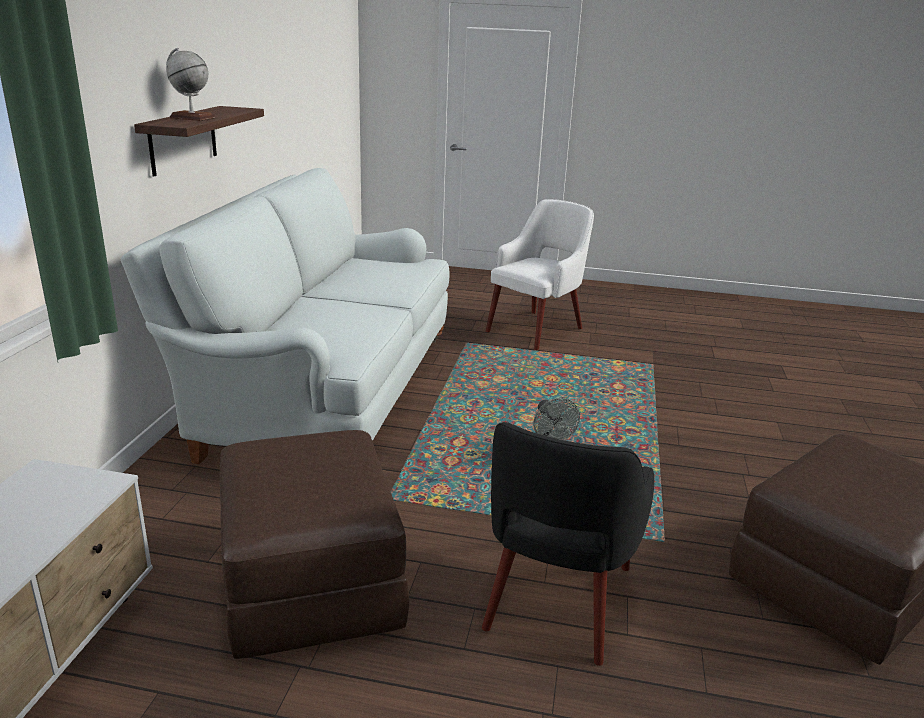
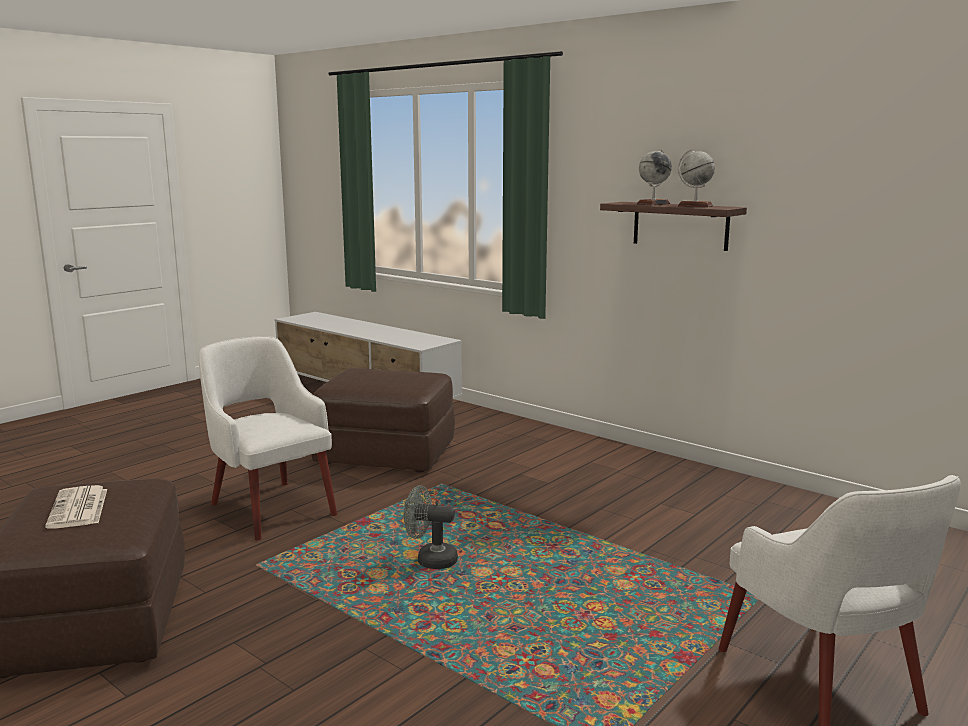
camera: 120 degrees right, 10 degrees down
white sofa [121,168,449,464] -> none
black armchair [482,422,654,666] -> white armchair [199,336,337,540]
none -> newspaper [45,485,107,529]
none -> globe [678,149,715,207]

